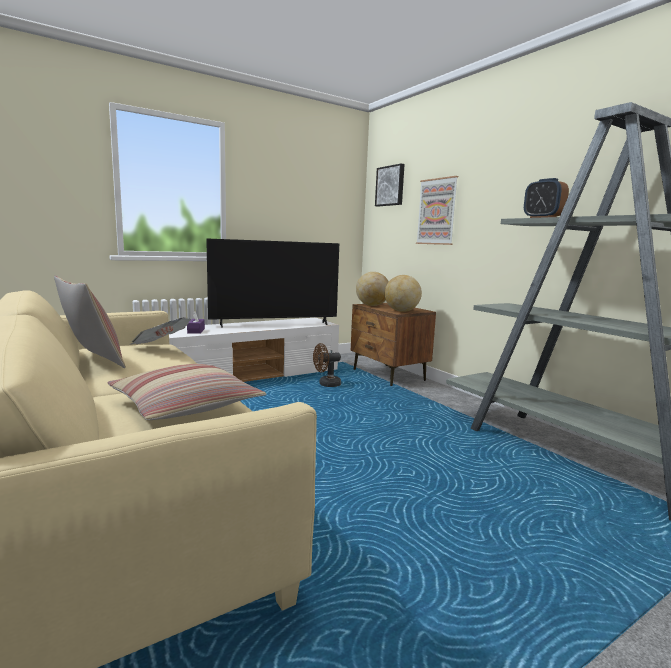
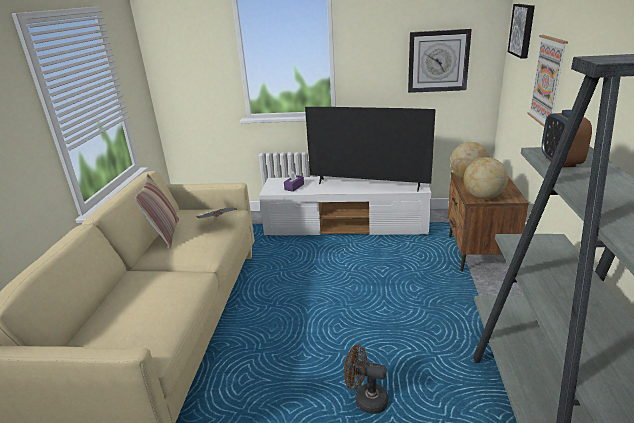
camera: 40 degrees right, 15 degrees up
pillow [107,364,266,420] -> none
brown fan [313,343,341,387] -> brown fan moved to [344,344,388,414]
none -> wall clock [408,29,472,93]

